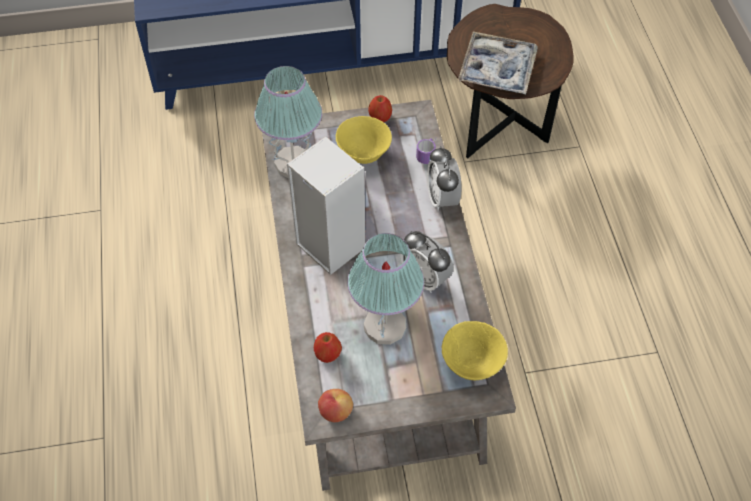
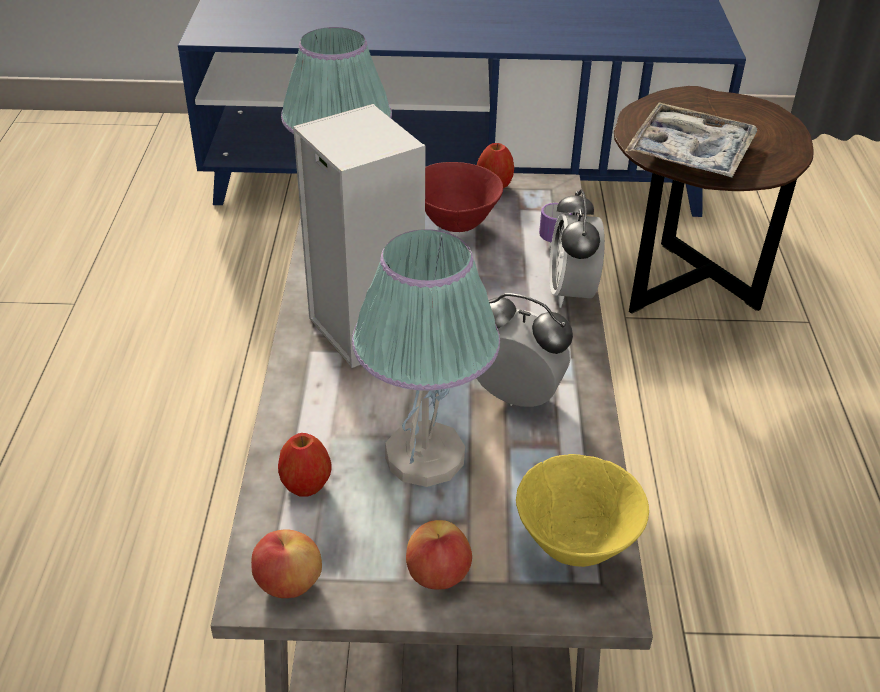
camera: 10 degrees right, 15 degrees down
yellow bowl [336,116,392,164] -> red bowl [425,162,503,232]
alarm clock [400,231,453,293] -> alarm clock turned 150 degrees clockwise [476,293,573,407]
none -> apple [406,520,472,589]

